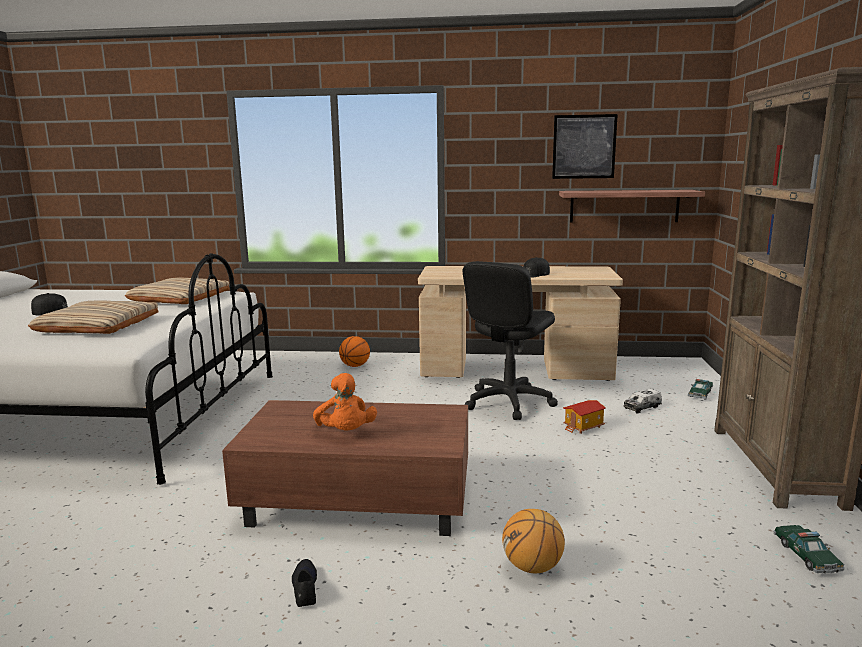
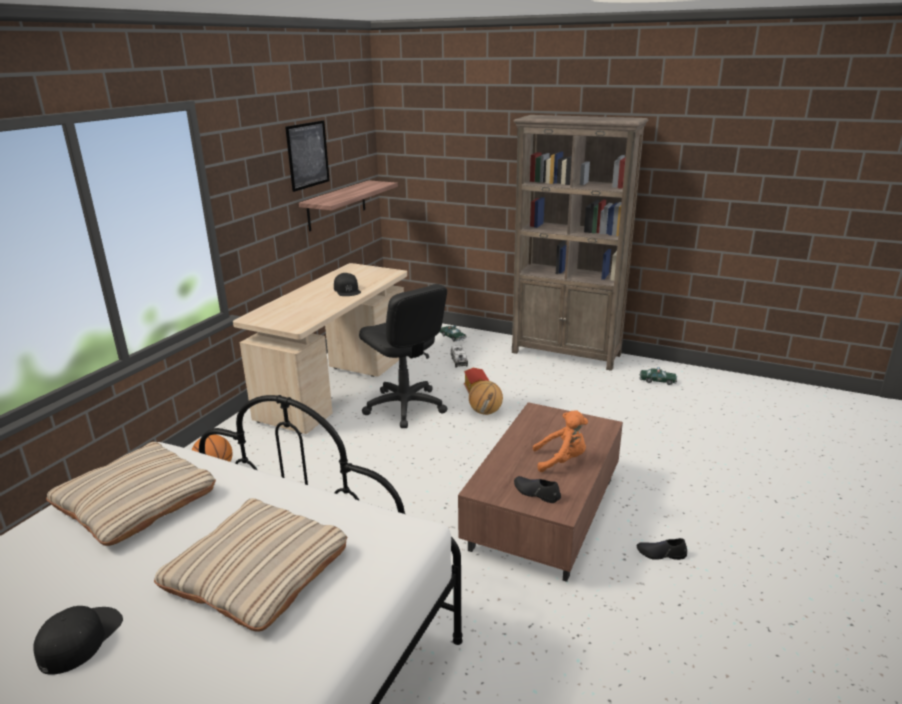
camera: 70 degrees left, 10 degrees up
basketball [502,509,565,574] -> basketball moved to [469,381,503,415]
none -> black shoe [514,476,561,503]

